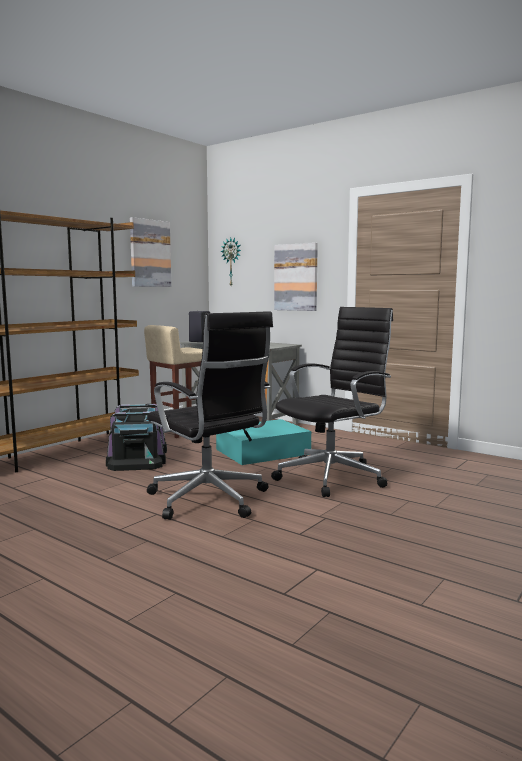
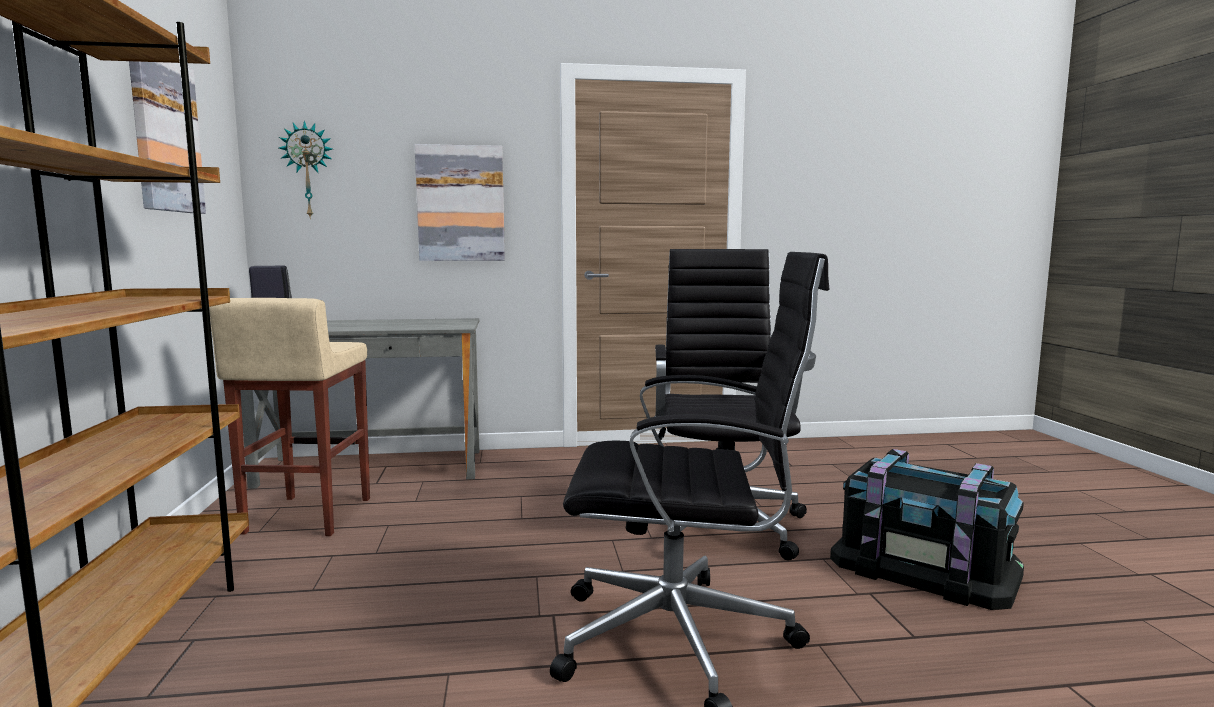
camera: 45 degrees left, 0 degrees up
black storage box [106,404,167,471] -> black storage box moved to [830,449,1024,610]
turquoise storage box [216,419,311,465] -> none

